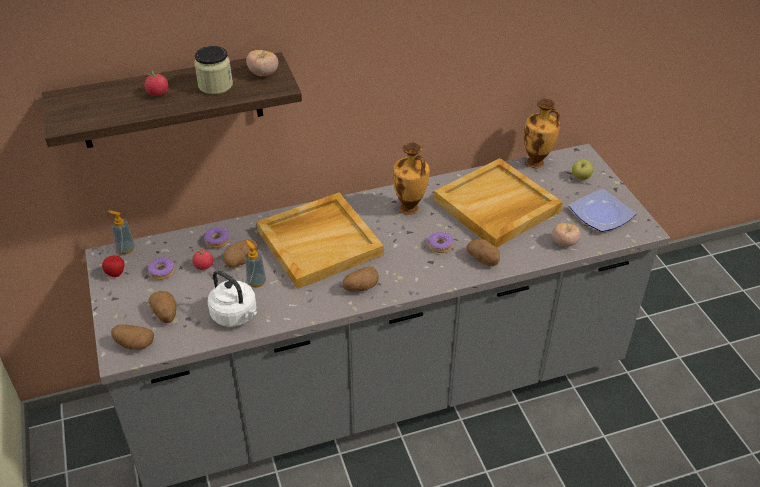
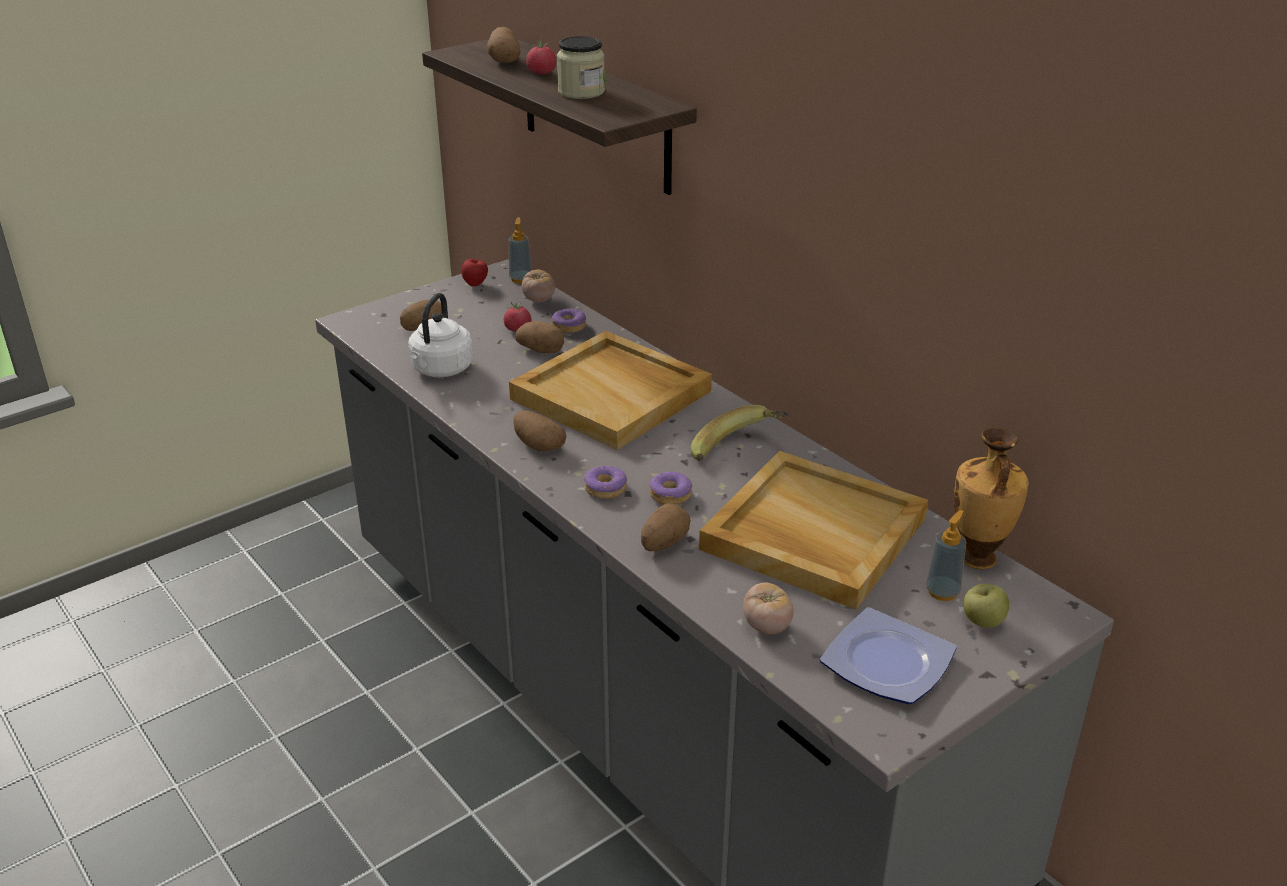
camera: 70 degrees right, 10 degrees down
potato [111,325,154,350] -> potato moved to [487,27,521,63]
donut [148,257,175,280] -> donut moved to [584,466,627,499]
soap dispenser [245,240,266,288] -> soap dispenser moved to [926,510,966,601]
tomato [246,50,278,76] -> tomato moved to [522,270,555,302]
vase [393,142,430,215] -> banana [690,405,789,461]

